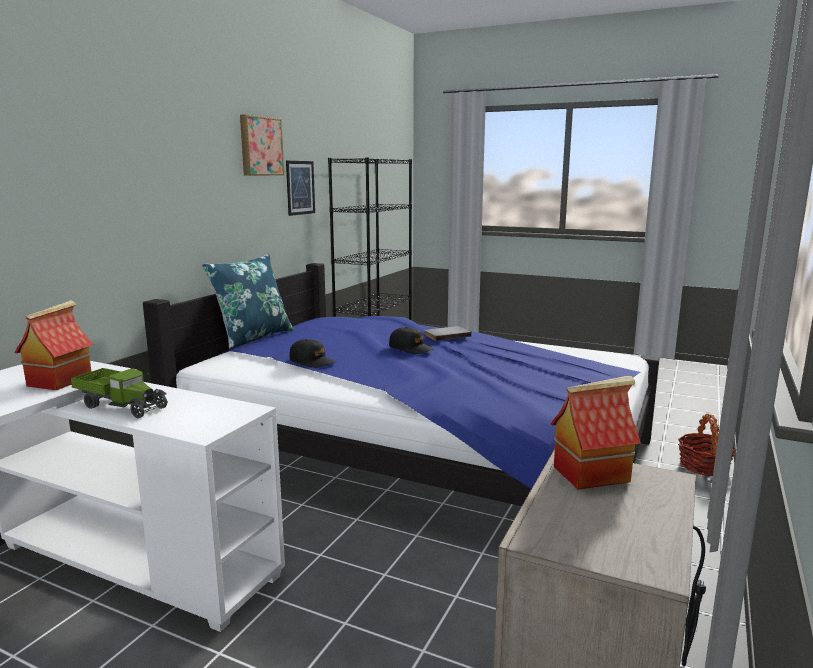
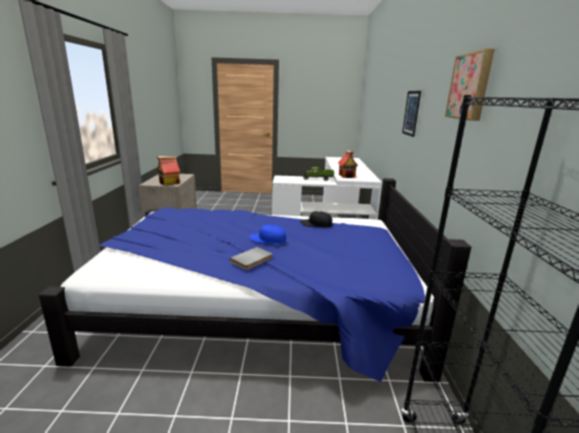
camera: 155 degrees right, 5 degrees up
blue pillow [202,254,294,350] -> none
picture [286,161,315,216] -> picture moved to [402,91,421,137]
black cap [389,327,434,354] -> blue cap [250,225,286,244]
basket [678,413,737,476] -> none

